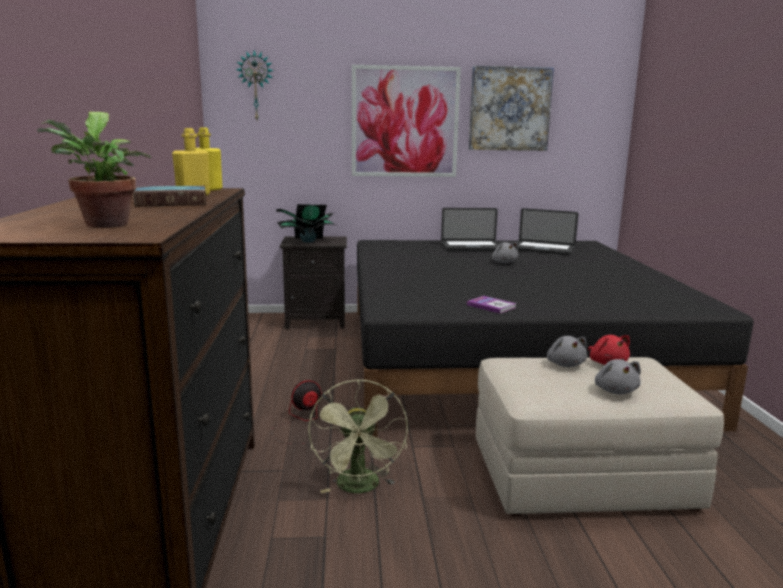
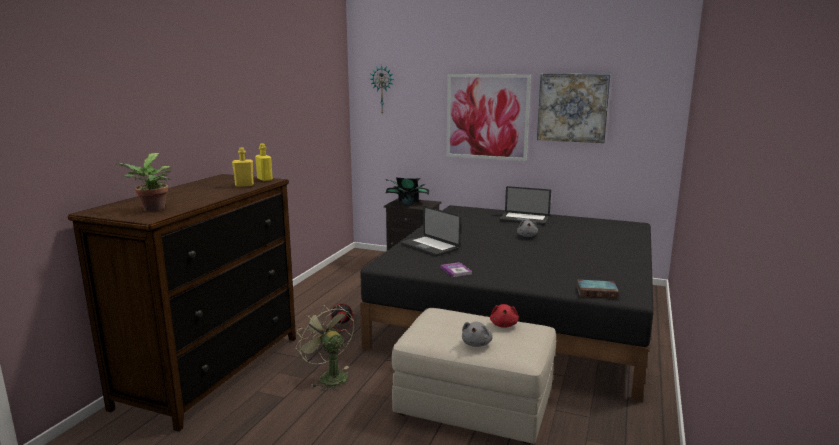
camera: 25 degrees right, 0 degrees up
book [133,186,206,207] -> book moved to [577,280,619,299]
green fan [308,379,408,493] -> green fan turned 120 degrees clockwise [296,305,354,391]
laptop [517,208,578,255] -> laptop moved to [401,206,461,256]
grey plush toy [547,336,587,367] -> none

